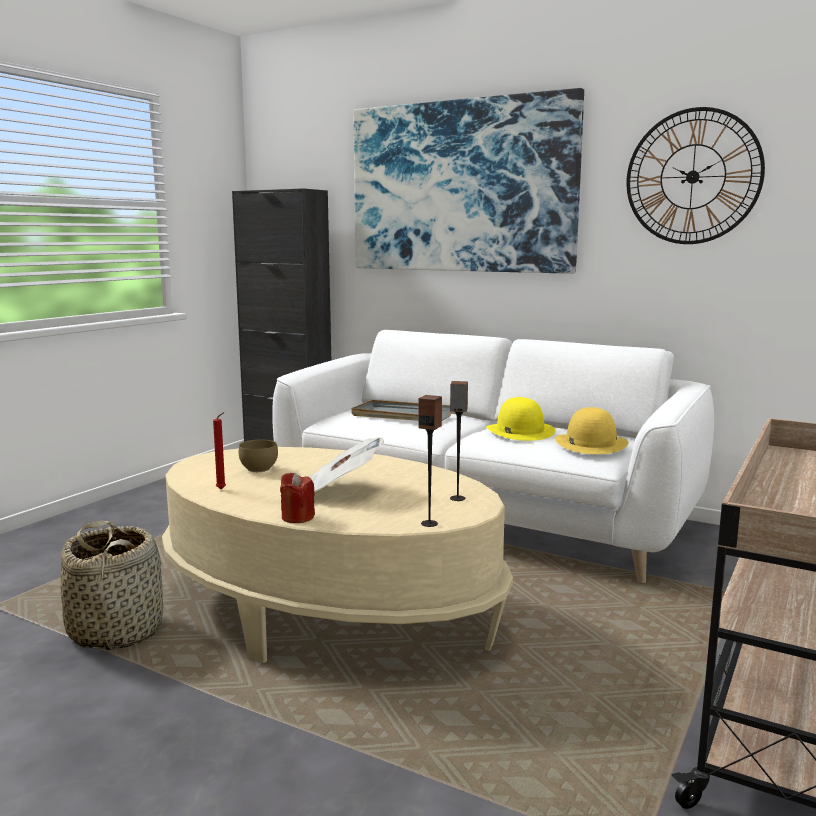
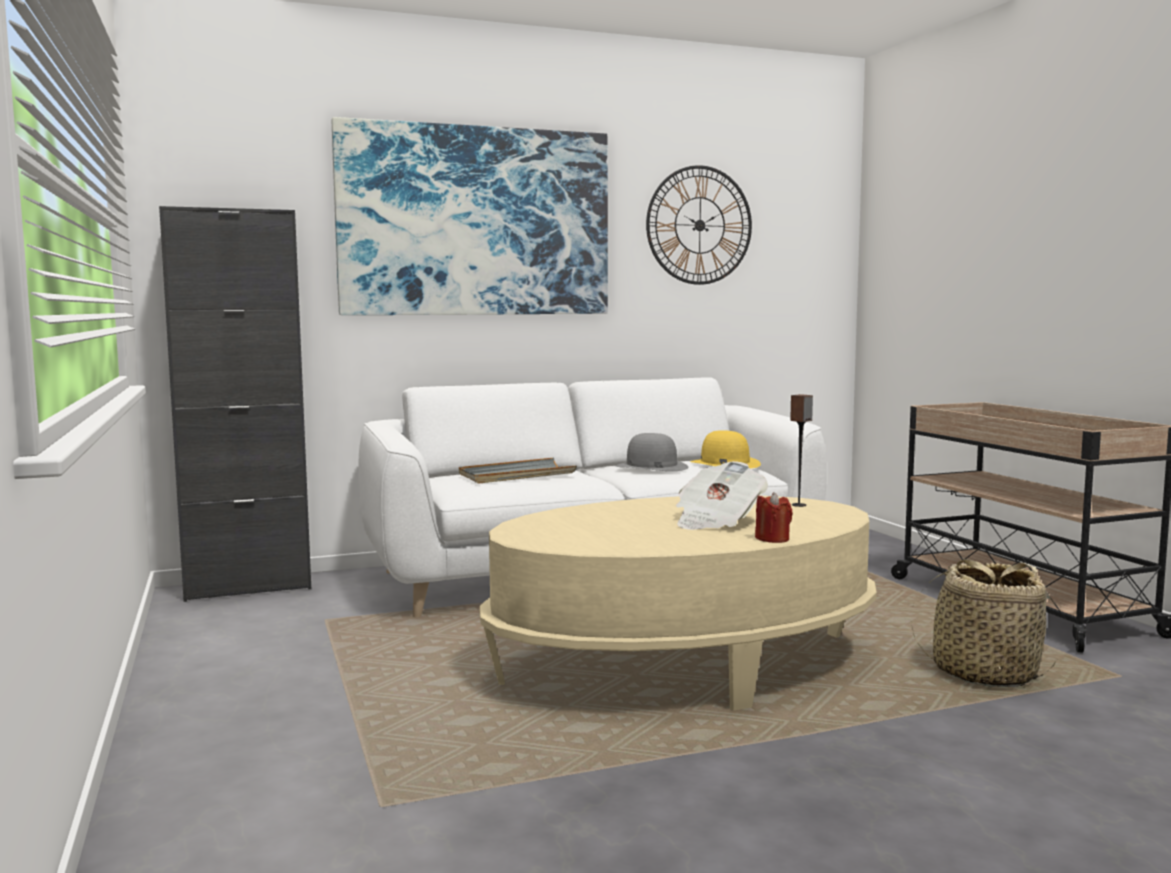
camera: 50 degrees left, 5 degrees down
basket [61,520,163,650] -> basket moved to [911,559,1057,687]
red candle [213,412,226,489] -> none
brown bowl [239,439,278,472] -> none
speaker [419,395,442,527] -> none
yellow hat [486,397,555,441] -> grey hat [616,433,689,471]

